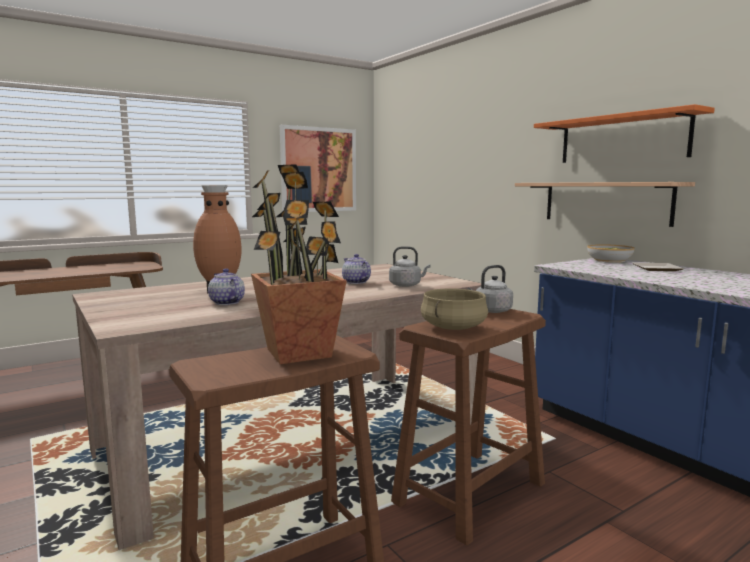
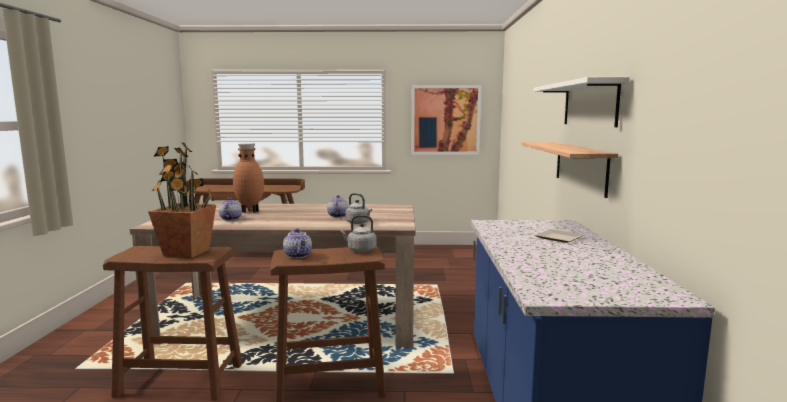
camera: 35 degrees right, 0 degrees up
beige cooking pot [421,288,488,330] -> teapot [283,228,312,258]
orange shelf [534,104,715,163] -> white shelf [534,77,630,127]
bowl [587,244,635,263] -> none

